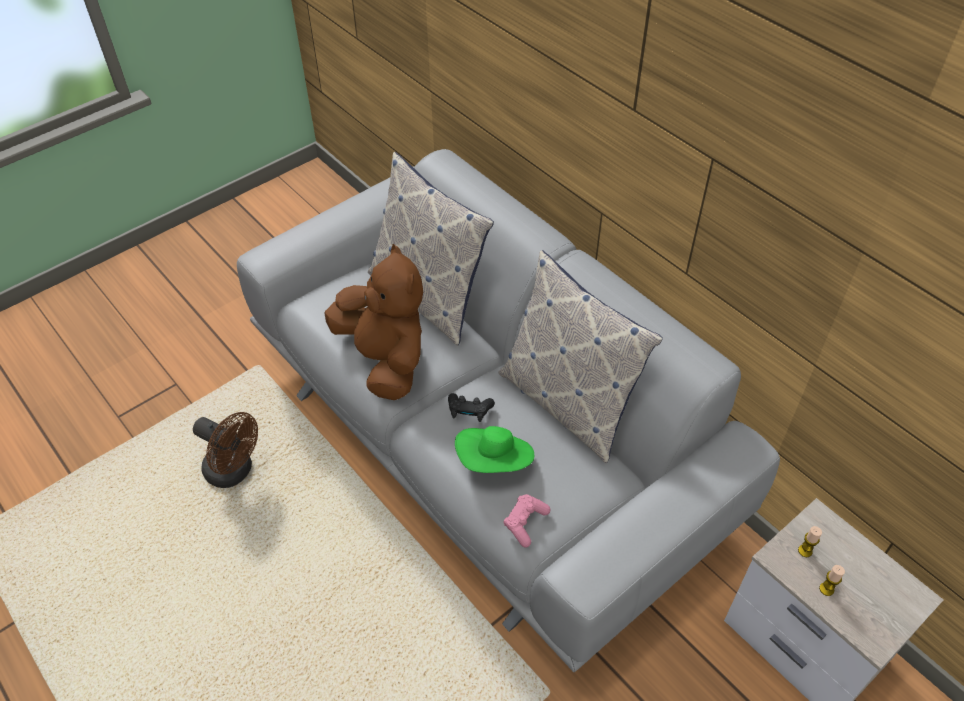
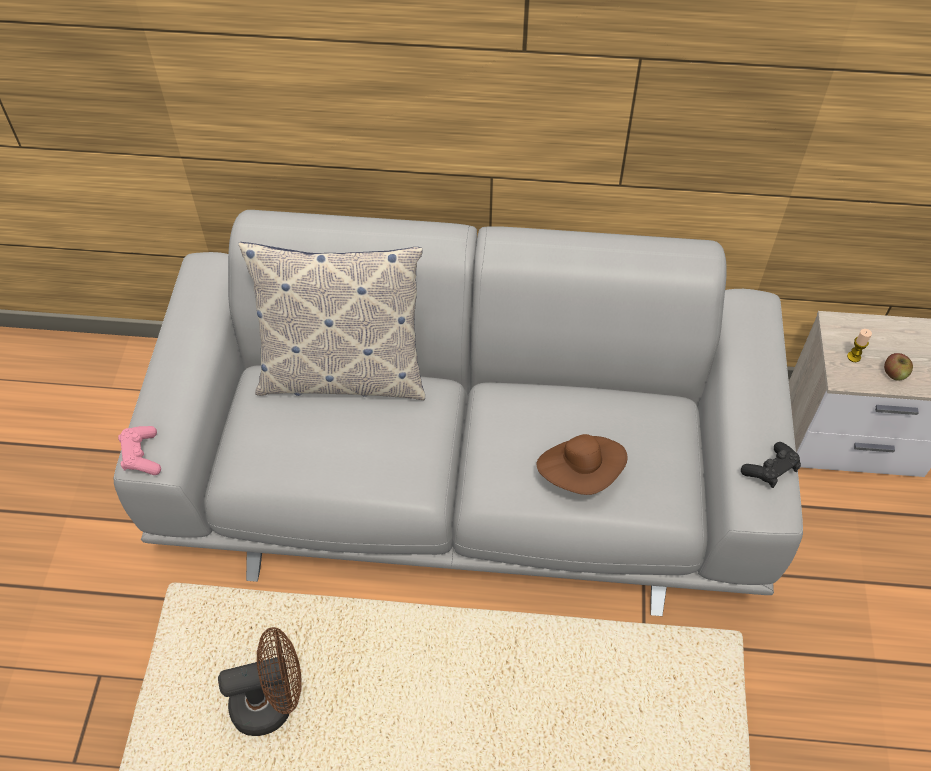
camera: 45 degrees left, 5 degrees up
brown plush toy [325,244,423,400] -> none
black game controller [448,393,495,422] -> black game controller moved to [741,442,801,488]
green hat [455,426,534,473] -> brown hat [537,434,628,495]
pillow [498,250,663,463] -> none
pink game controller [504,494,550,548] -> pink game controller moved to [118,426,161,475]
candle [819,565,845,596] -> apple [884,353,913,381]

